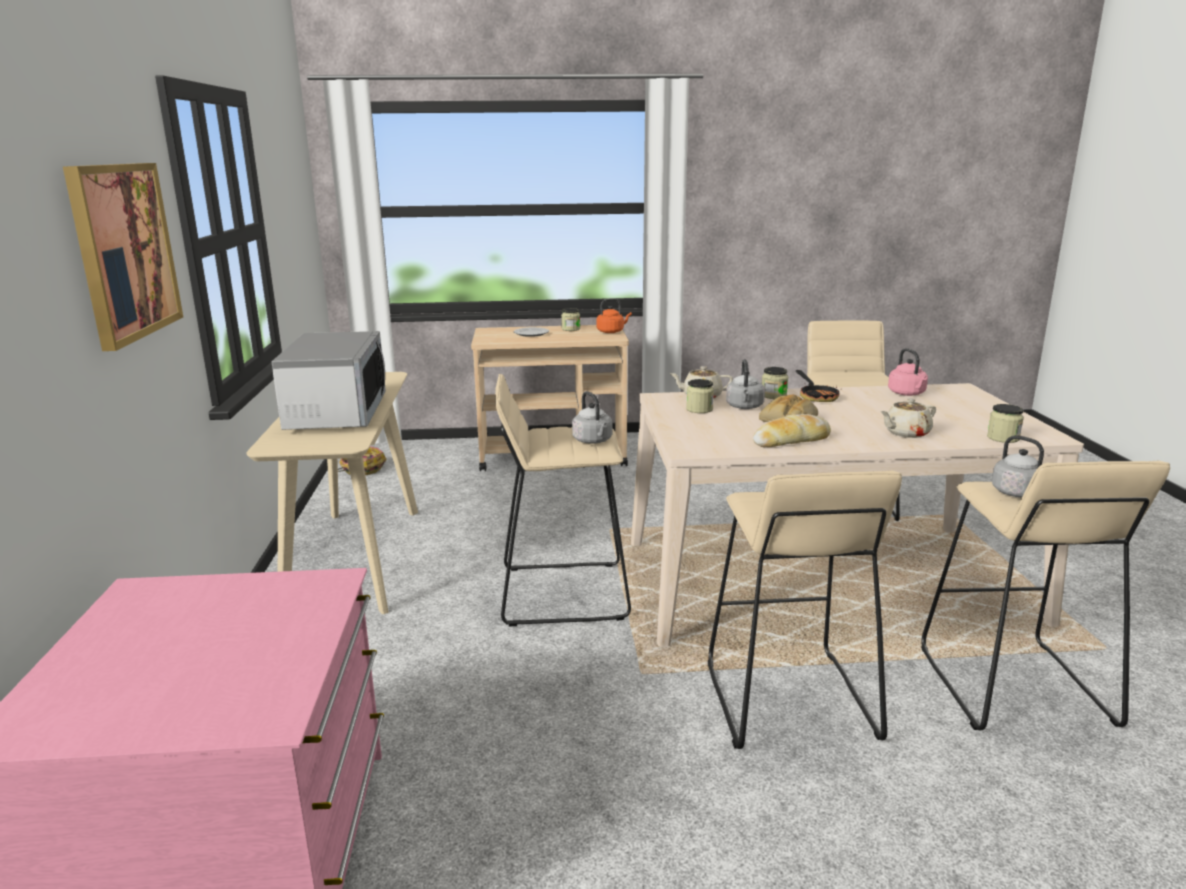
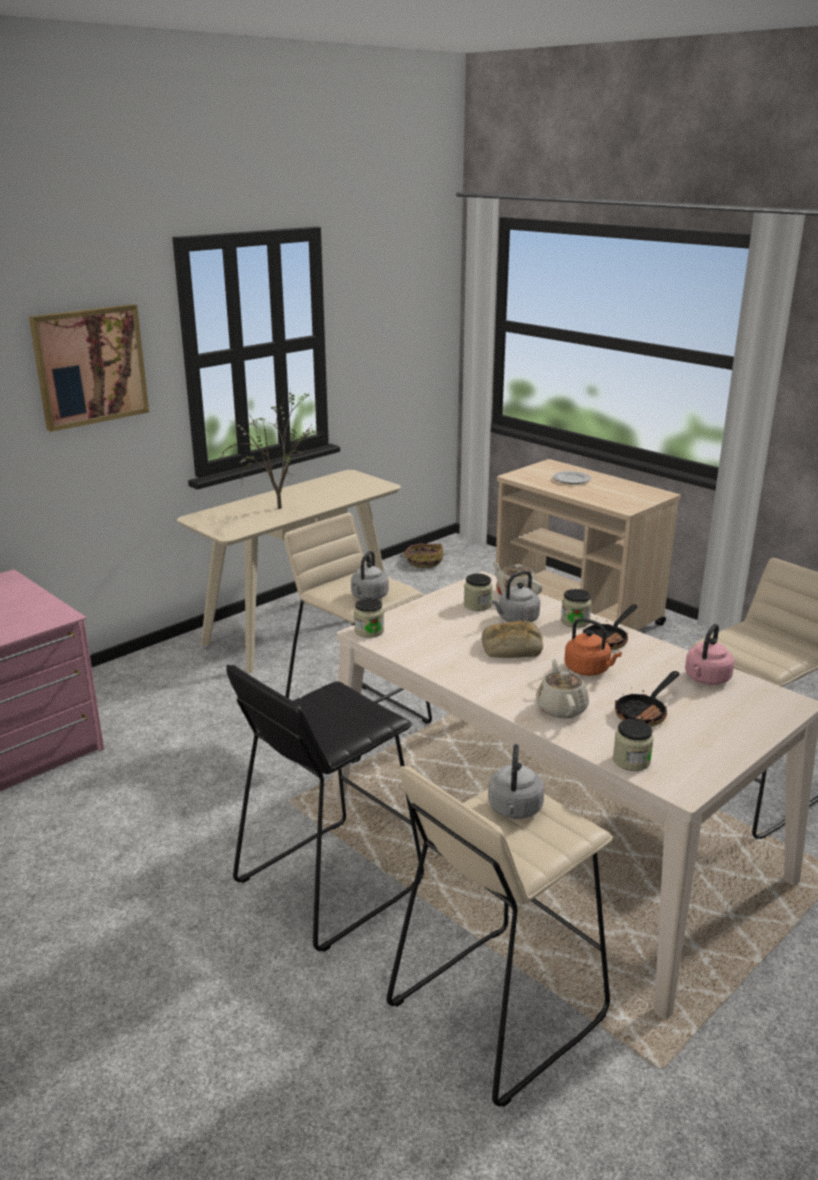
camera: 50 degrees right, 5 degrees up
microwave [272,331,386,430] -> potted plant [220,393,328,509]
jar [561,308,580,331] -> jar moved to [354,598,384,638]
orange kettle [597,298,632,333] -> orange kettle moved to [564,618,622,676]
beige stool [708,470,902,749] -> black stool [226,665,424,952]
bread [753,414,831,447] -> none
beige teapot [880,398,936,438] -> beige teapot turned 60 degrees clockwise [536,659,589,718]
none -> frying pan [615,671,679,726]

